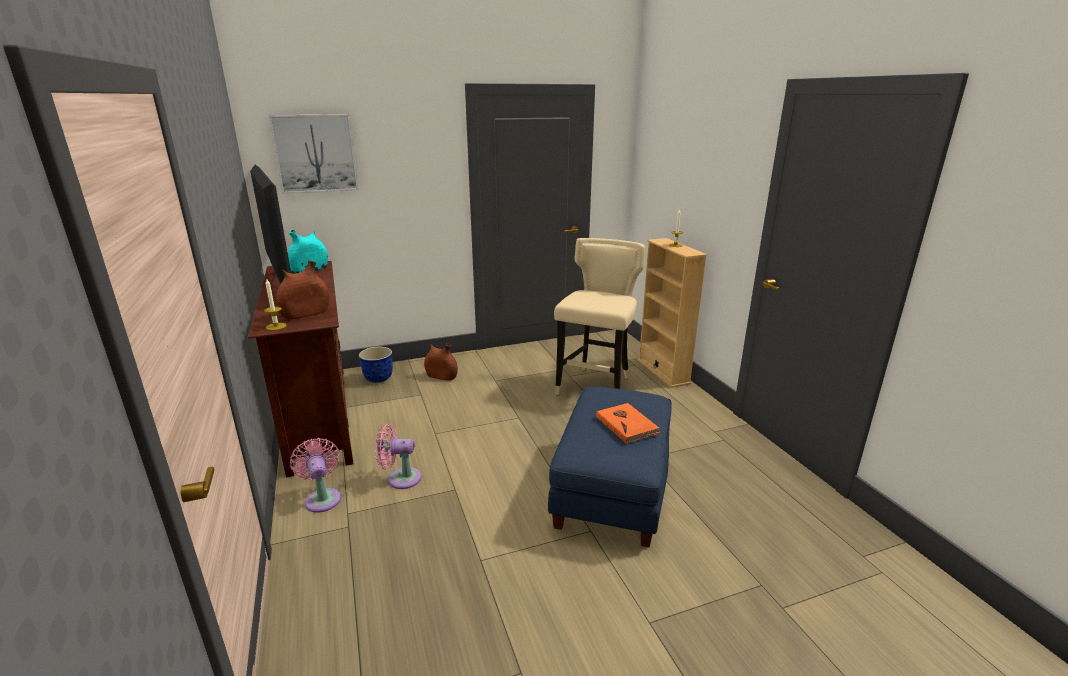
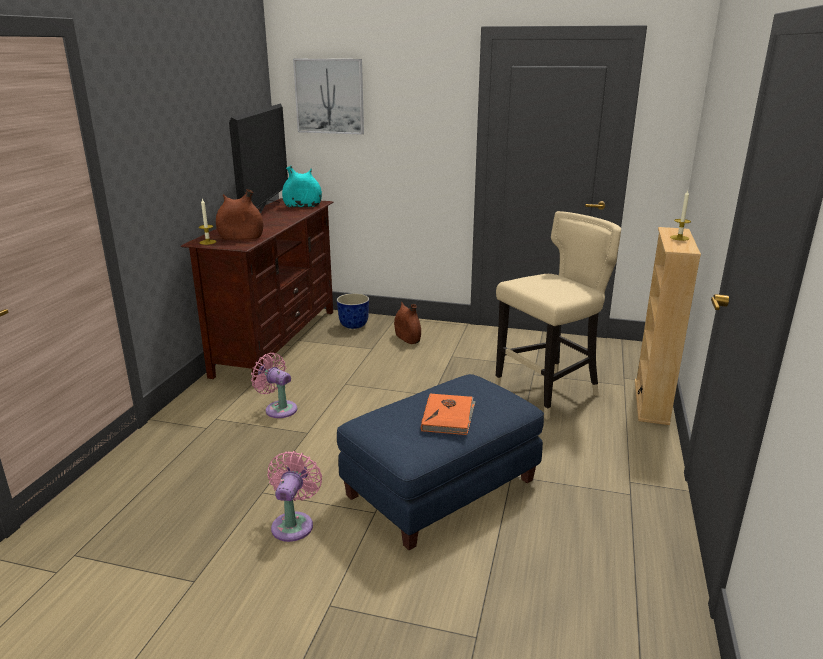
camera: 35 degrees right, 0 degrees up
pink fan [290,438,341,513] -> pink fan moved to [267,451,322,542]

